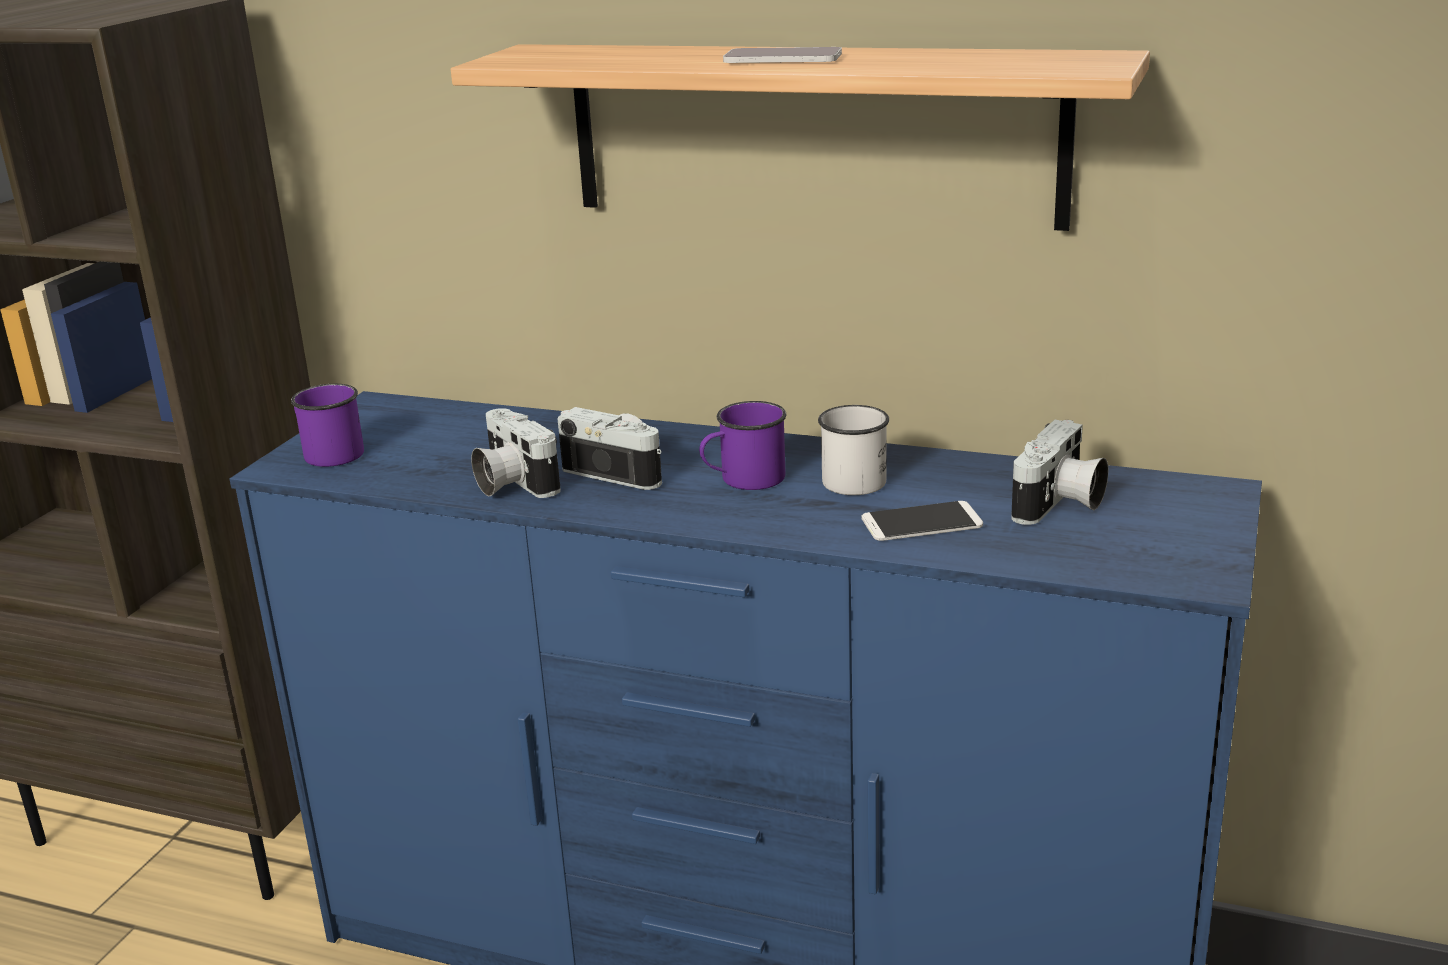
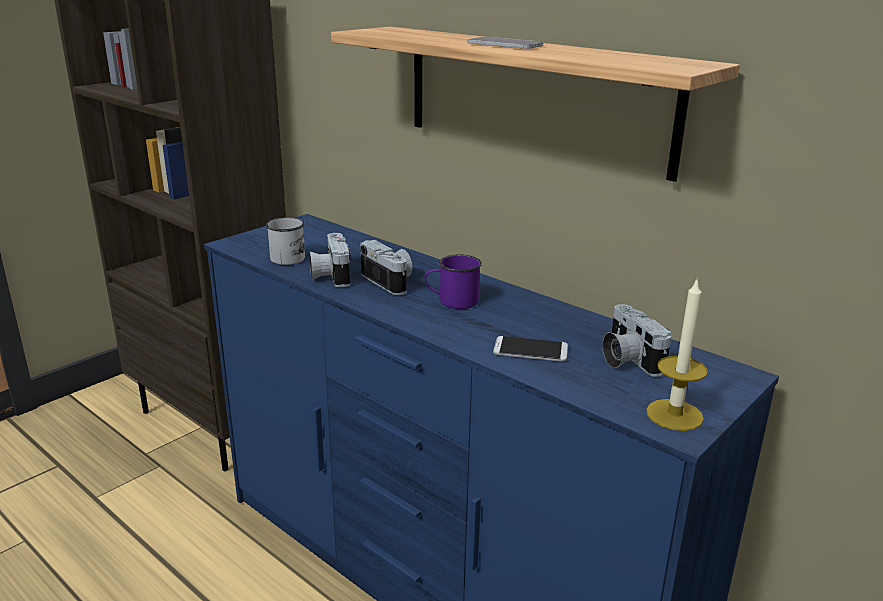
camera: 20 degrees right, 0 degrees up
purple mug [291,384,364,467] -> none
white mug [818,405,889,495] -> white mug moved to [266,217,305,265]
camera [1011,420,1108,525] -> camera turned 105 degrees clockwise [602,304,672,377]
none -> candle [646,277,708,431]

